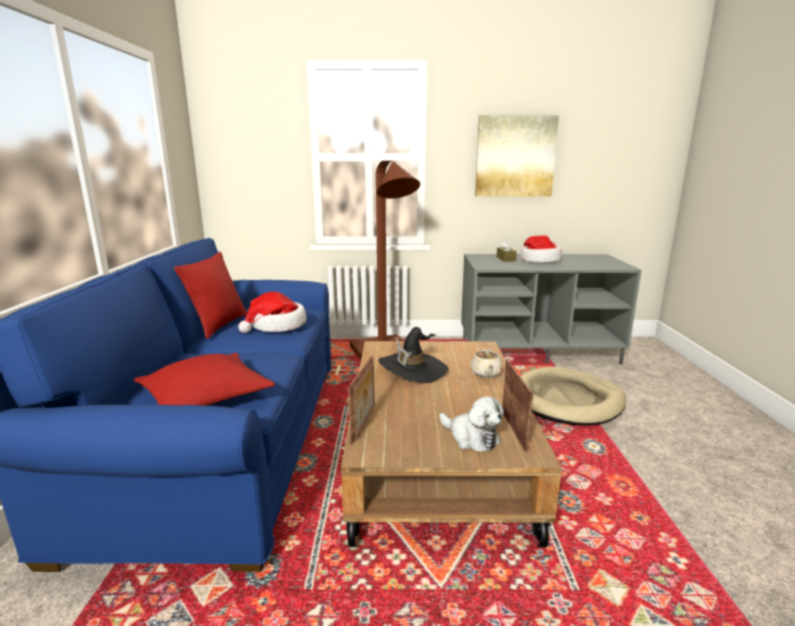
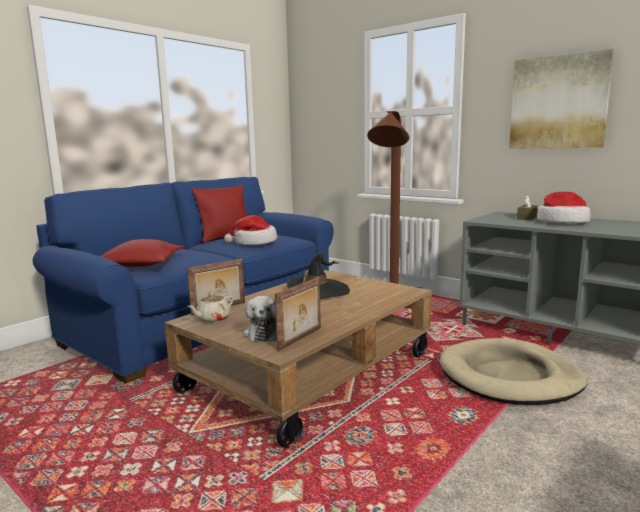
camera: 40 degrees right, 5 degrees down
beige teapot [470,349,503,378] -> beige teapot moved to [187,293,233,323]

